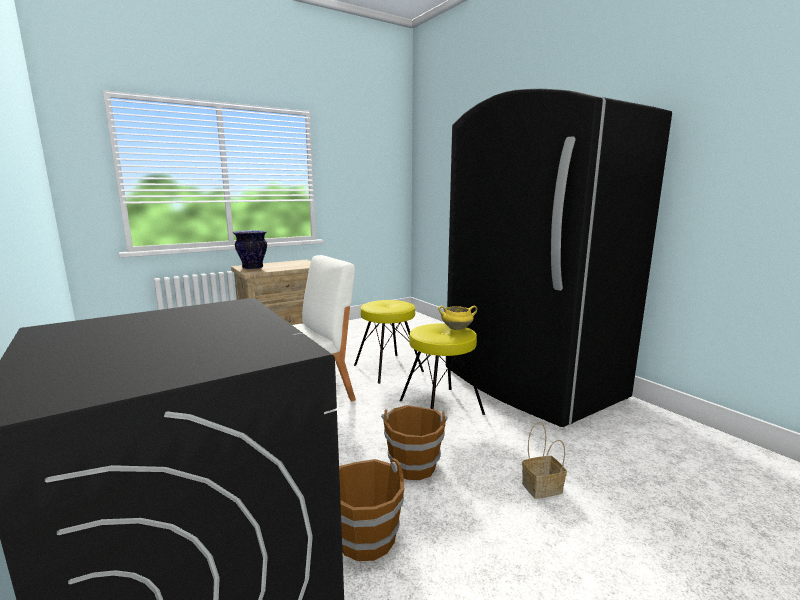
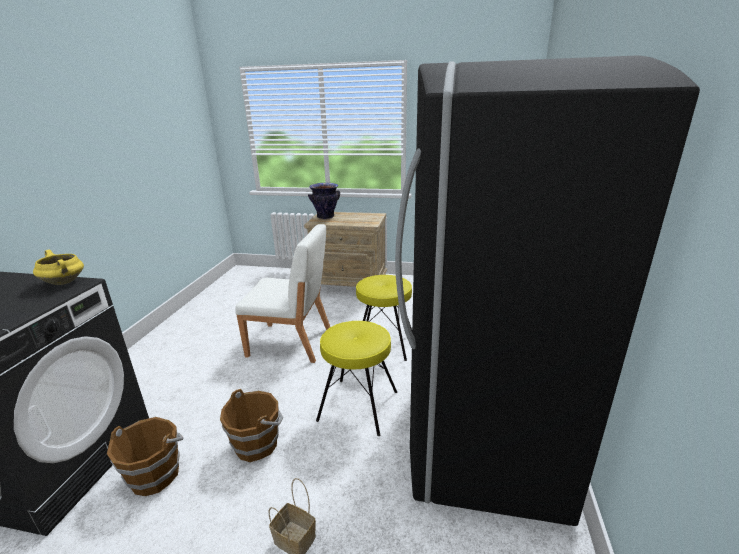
camera: 45 degrees right, 10 degrees up
yellow cooking pot [438,306,477,330] -> yellow cooking pot moved to [33,250,84,285]

